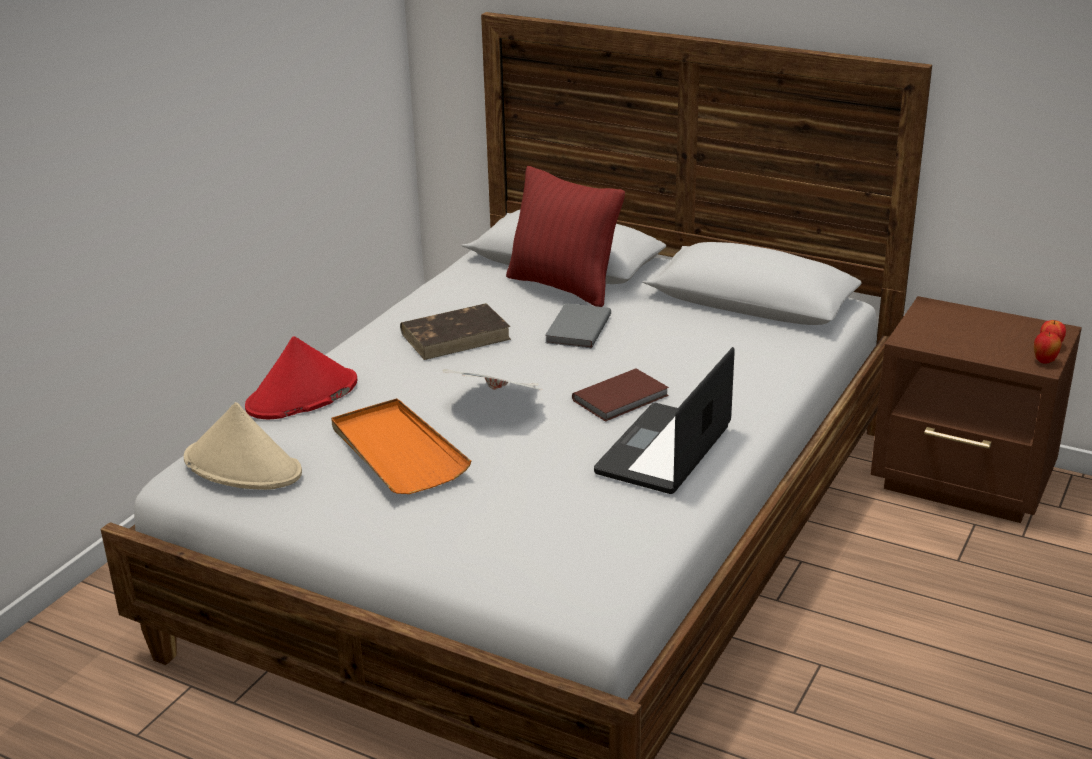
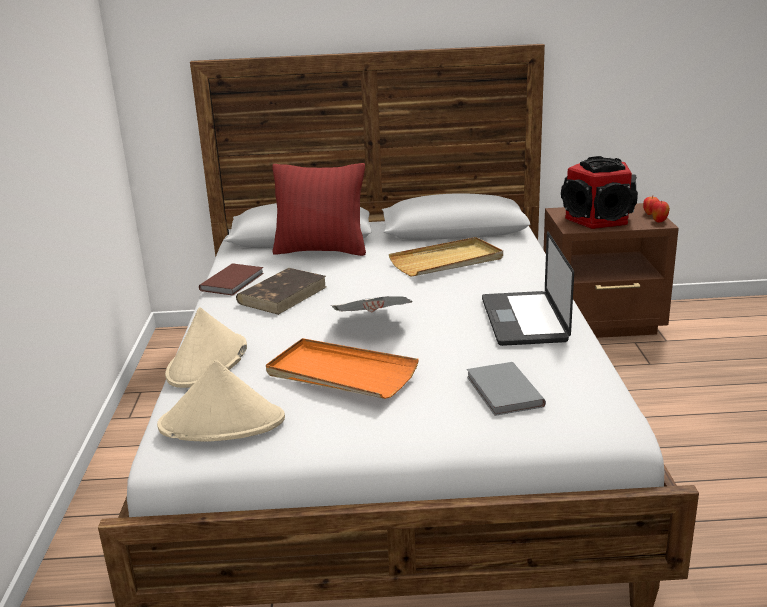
camera: 30 degrees left, 5 degrees down
red hat [245,336,357,419] -> beige hat [165,307,247,388]
grey book [545,303,611,348] -> grey book moved to [467,362,546,416]
brown book [572,368,669,422] -> brown book moved to [199,263,264,296]
none -> beige tray [389,237,503,277]
none -> speaker [561,156,638,229]

